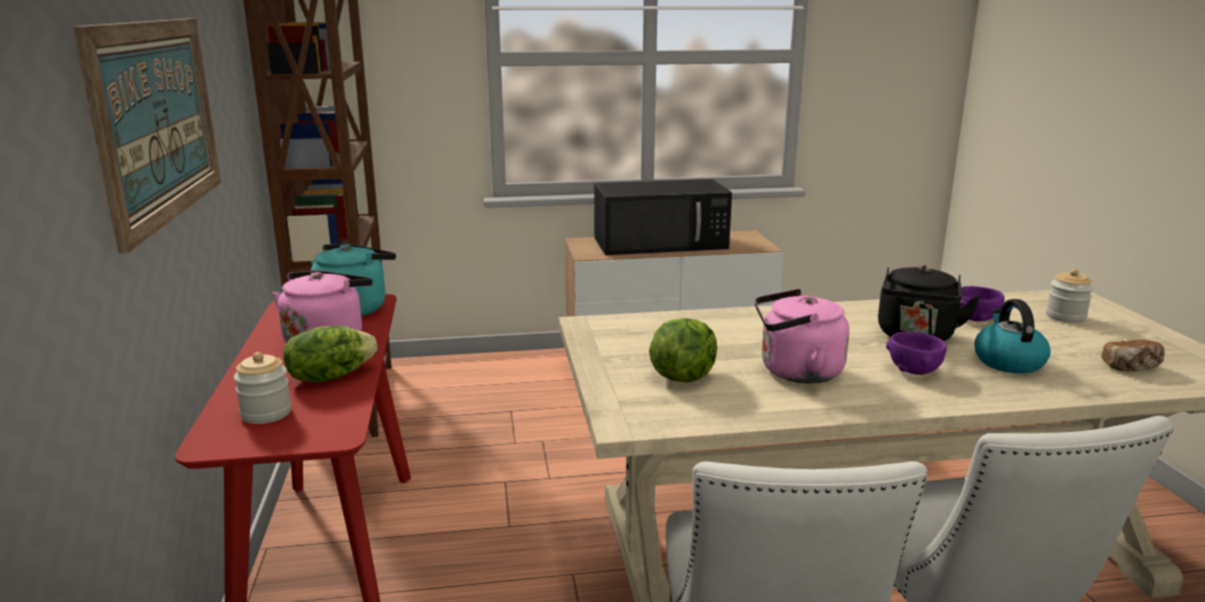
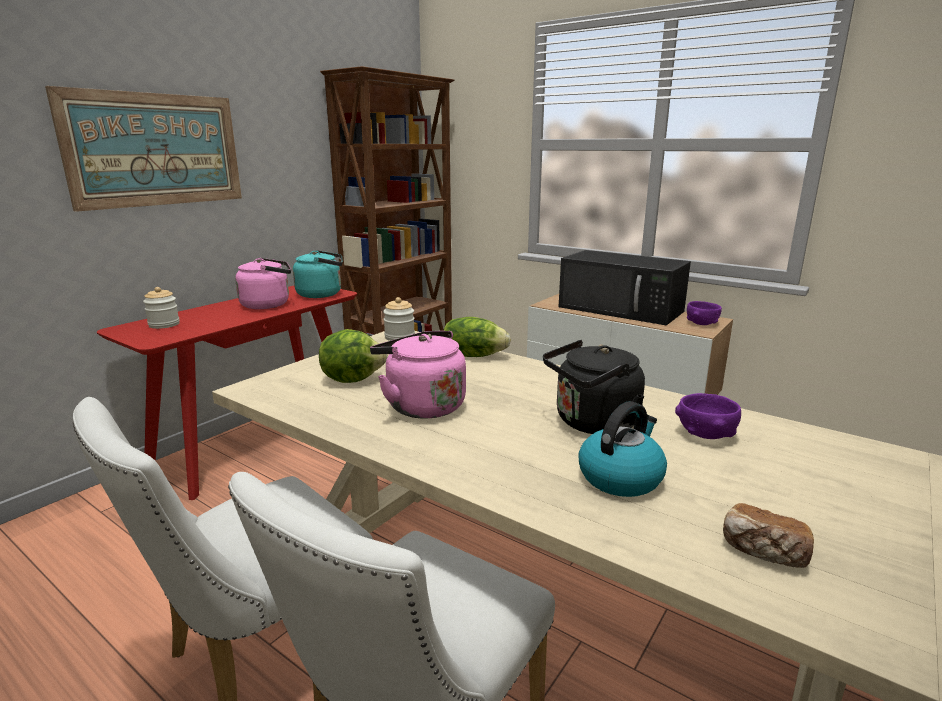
camera: 45 degrees right, 0 degrees up
lettuce [283,326,377,382] -> lettuce moved to [443,317,511,357]
purple bowl [886,332,947,375] -> purple bowl moved to [687,301,722,325]
jar [1046,269,1093,323] -> jar moved to [383,297,415,341]

